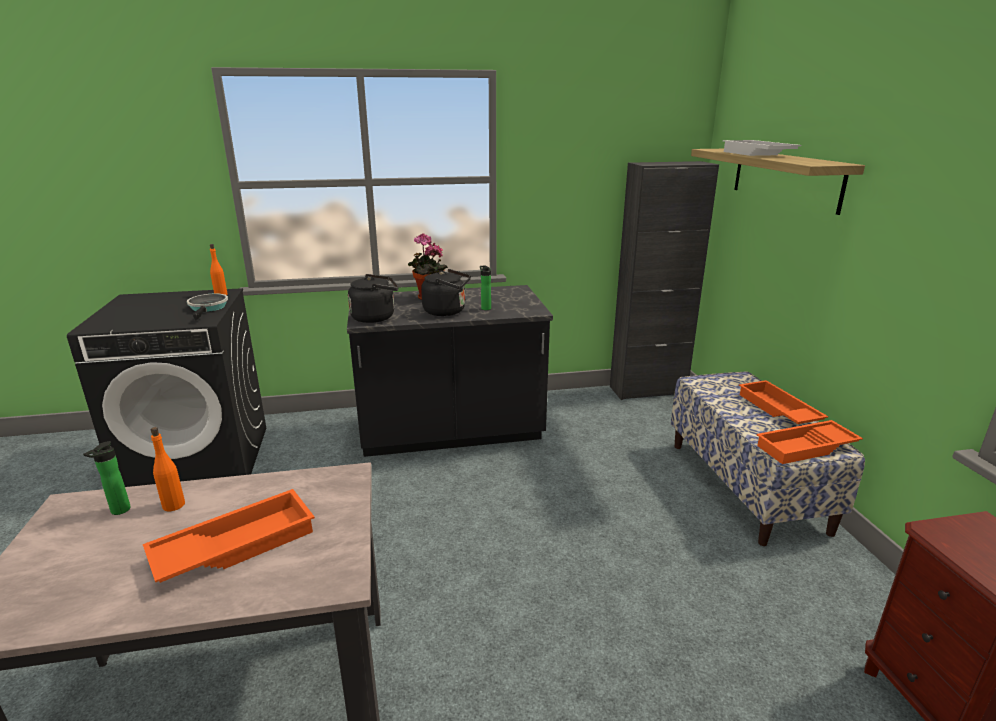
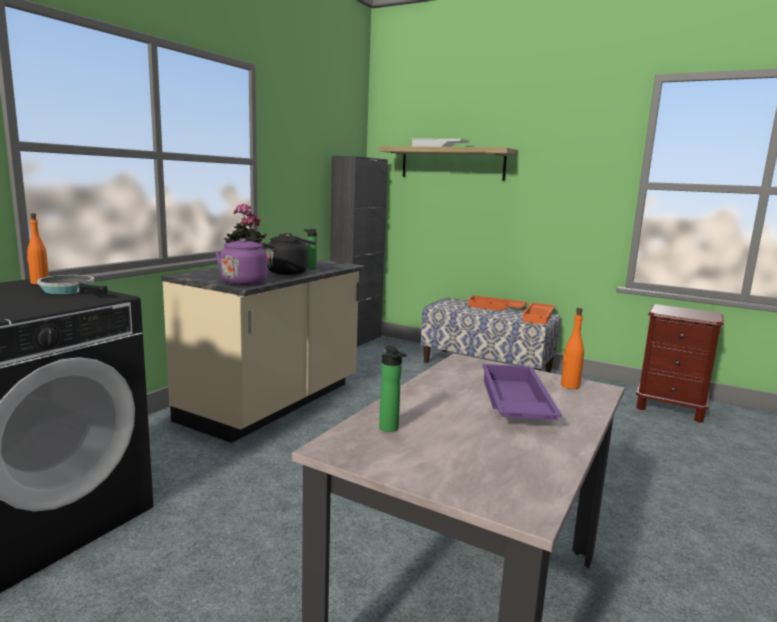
camera: 50 degrees left, 10 degrees down
orange tray [143,489,315,583] -> purple tray [482,364,562,420]
orange bottle [151,427,185,511] -> orange bottle moved to [561,308,584,389]
black counter [347,285,553,457] -> beige counter [161,259,365,443]
black kettle [348,274,398,323] -> purple kettle [215,238,275,285]

